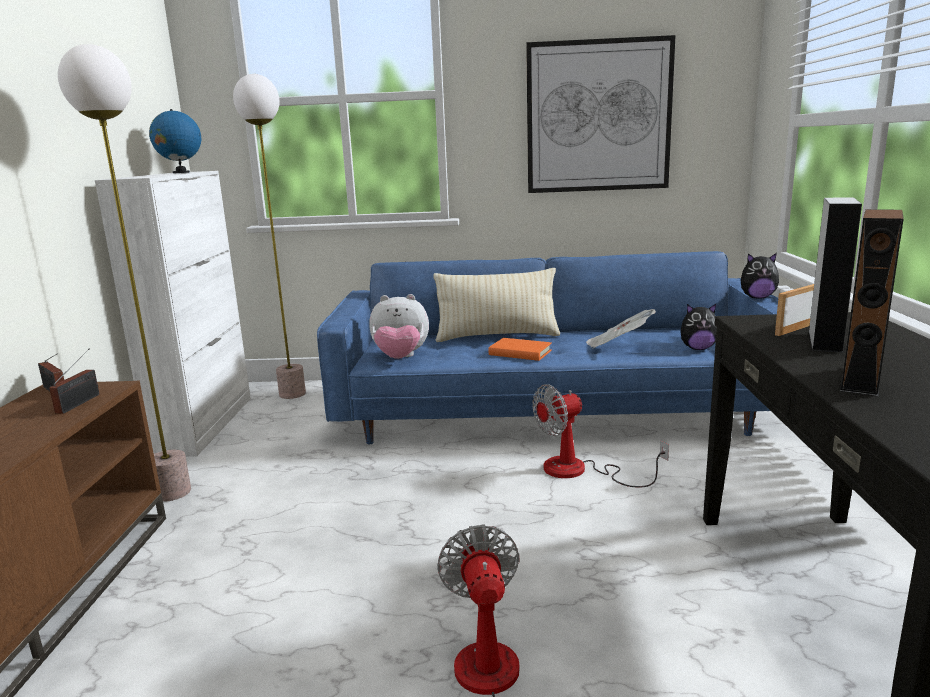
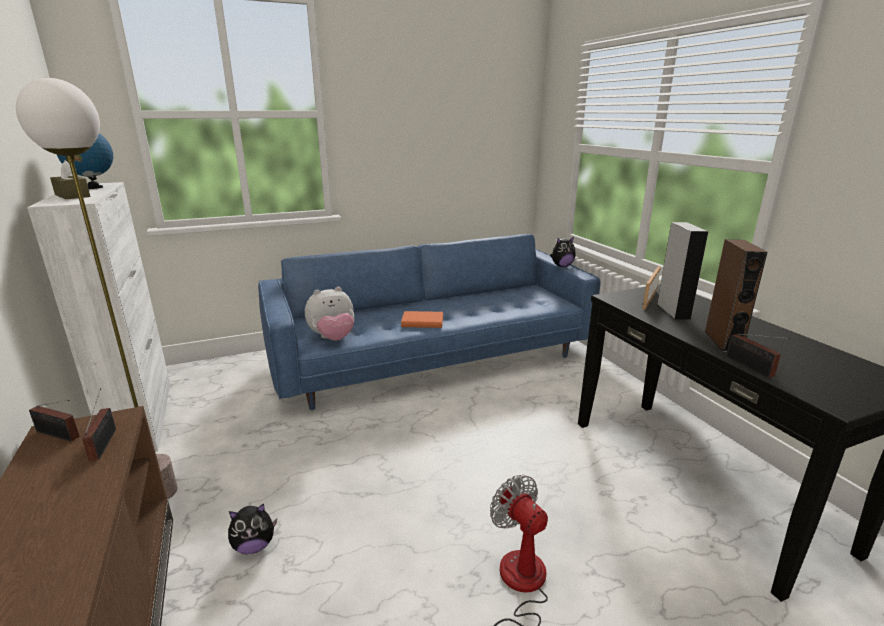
camera: 25 degrees left, 5 degrees up
floor lamp [233,74,306,399] -> none
beige pillow [433,268,561,342] -> none
picture [526,35,676,193] -> none
fan [532,384,669,488] -> none
newspaper [586,309,656,348] -> none
plush toy [680,304,717,350] -> plush toy moved to [228,503,277,555]
none -> brown tissue box [50,160,90,199]
none -> radio [726,334,791,378]

